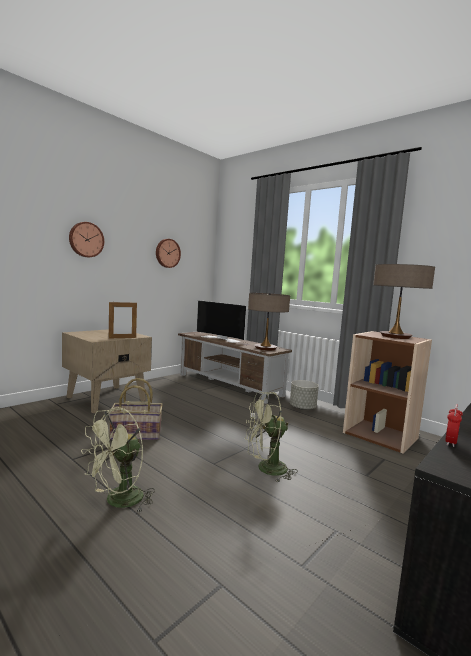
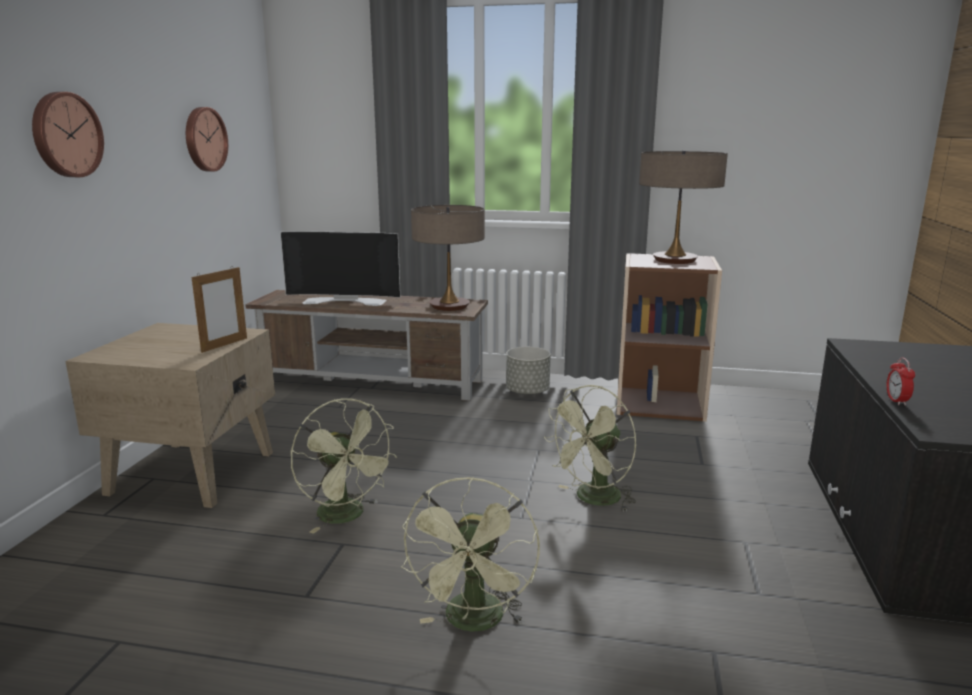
camera: 30 degrees left, 10 degrees up
basket [109,378,163,440] -> green fan [291,398,397,534]

